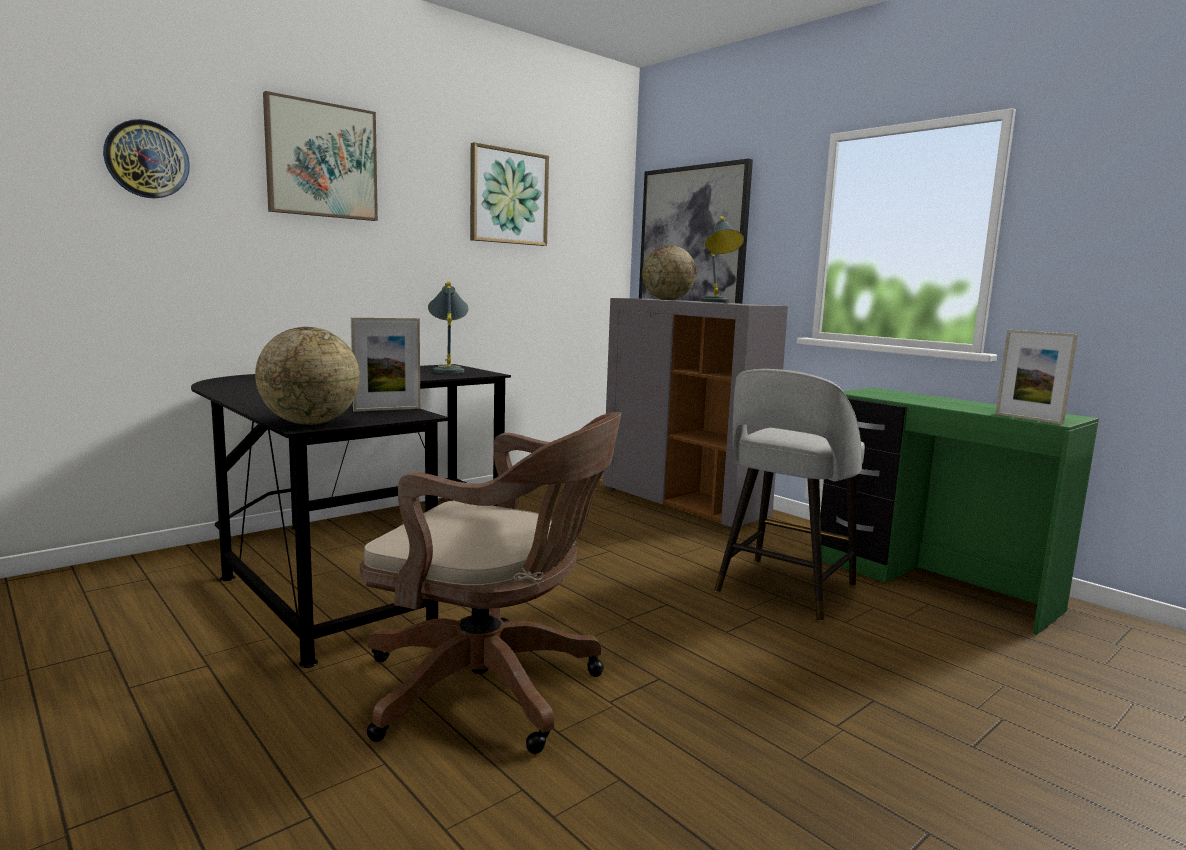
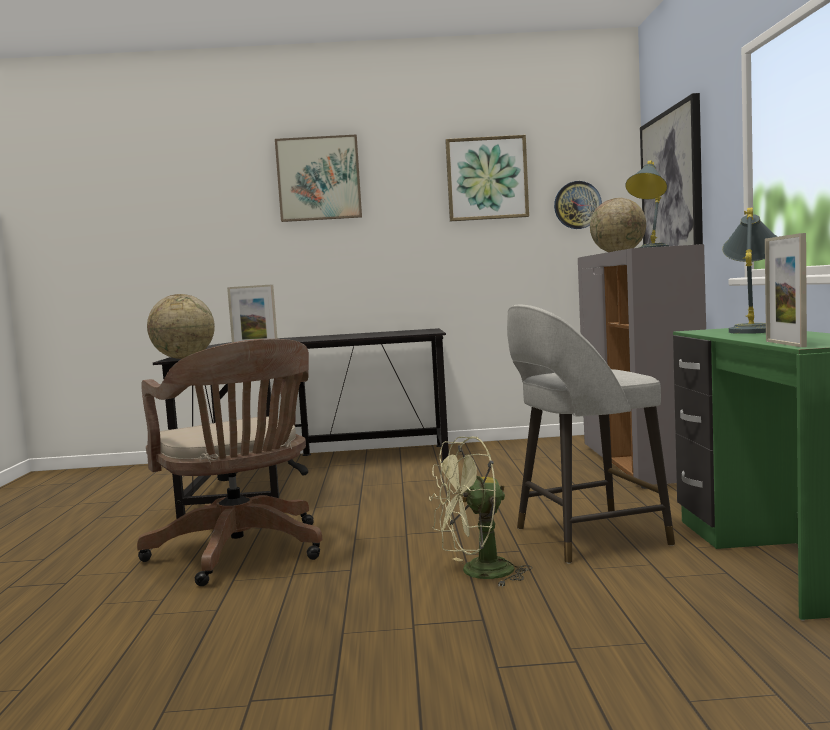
camera: 40 degrees right, 5 degrees down
wall clock [103,119,190,198] -> wall clock moved to [554,181,602,229]
grey table lamp [428,281,469,374] -> grey table lamp moved to [722,207,778,334]
none -> green fan [429,437,532,587]

